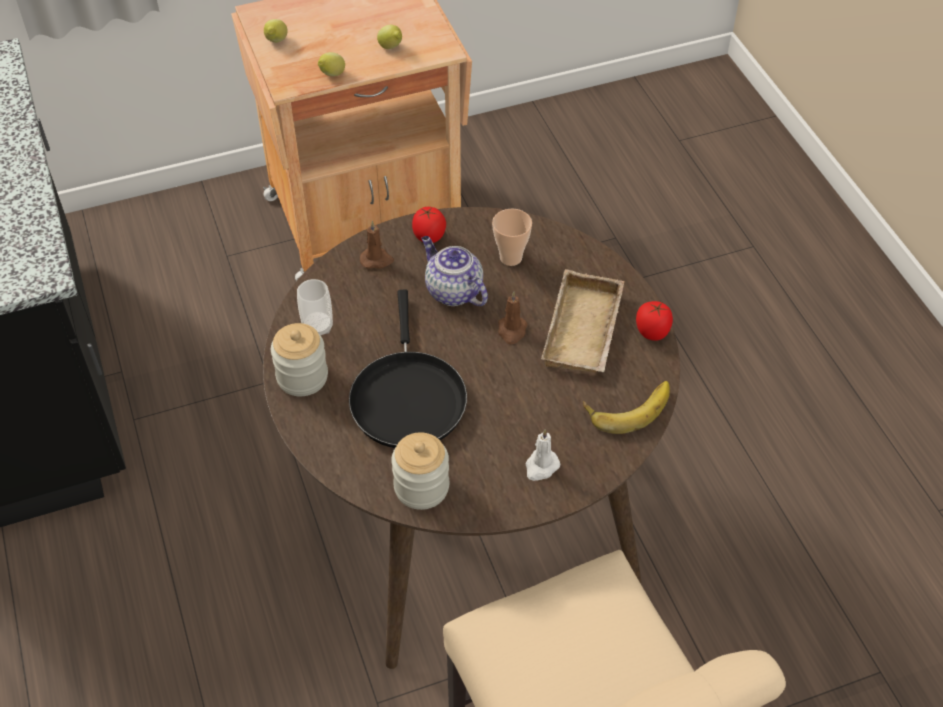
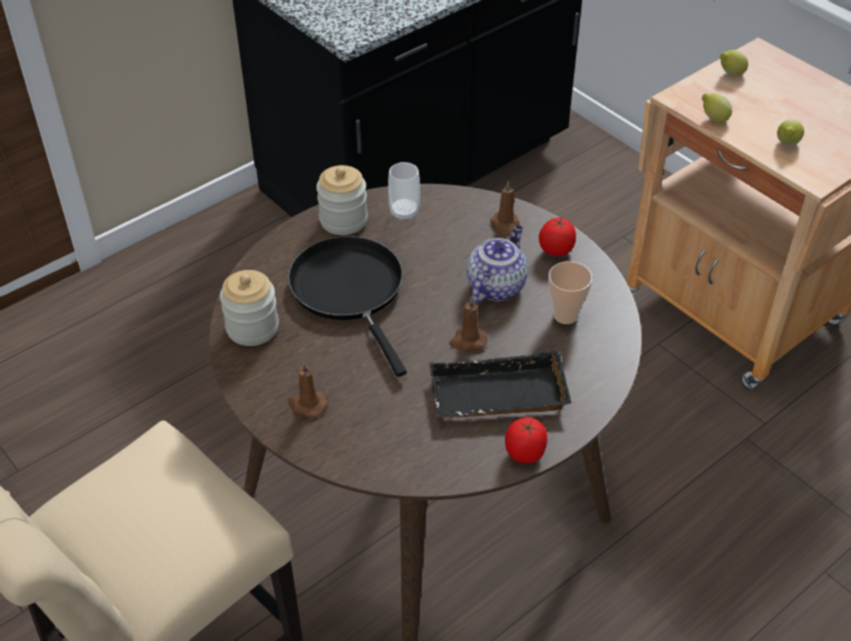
camera: 70 degrees right, 5 degrees down
black frying pan [349,290,467,448] -> black frying pan turned 90 degrees clockwise [288,236,407,377]
white candle [525,429,560,481] -> brown candle [288,362,327,418]
beige tray [541,269,625,373] -> black tray [429,350,572,418]
banana [583,381,670,434] -> none

